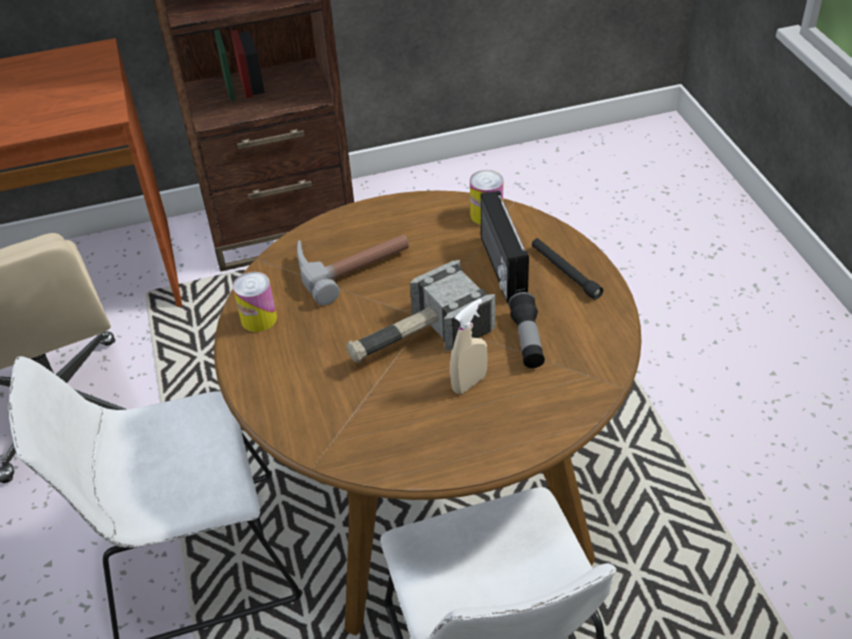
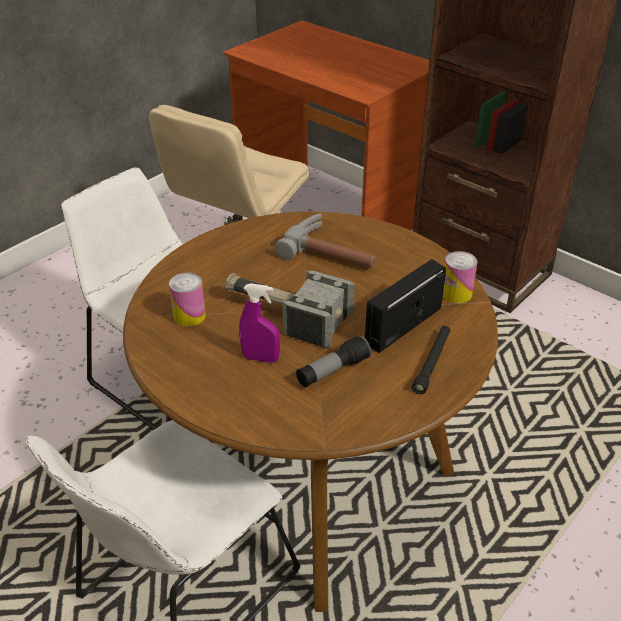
camera: 55 degrees right, 5 degrees down
can [233,272,277,332] -> can moved to [169,272,206,327]
beige spray bottle [450,298,488,394] -> purple spray bottle [239,283,280,363]

